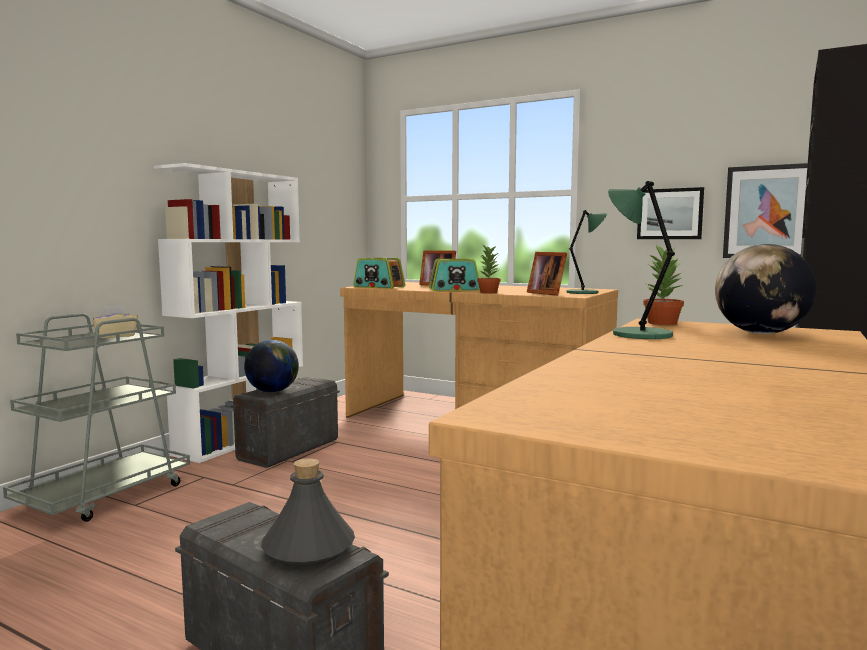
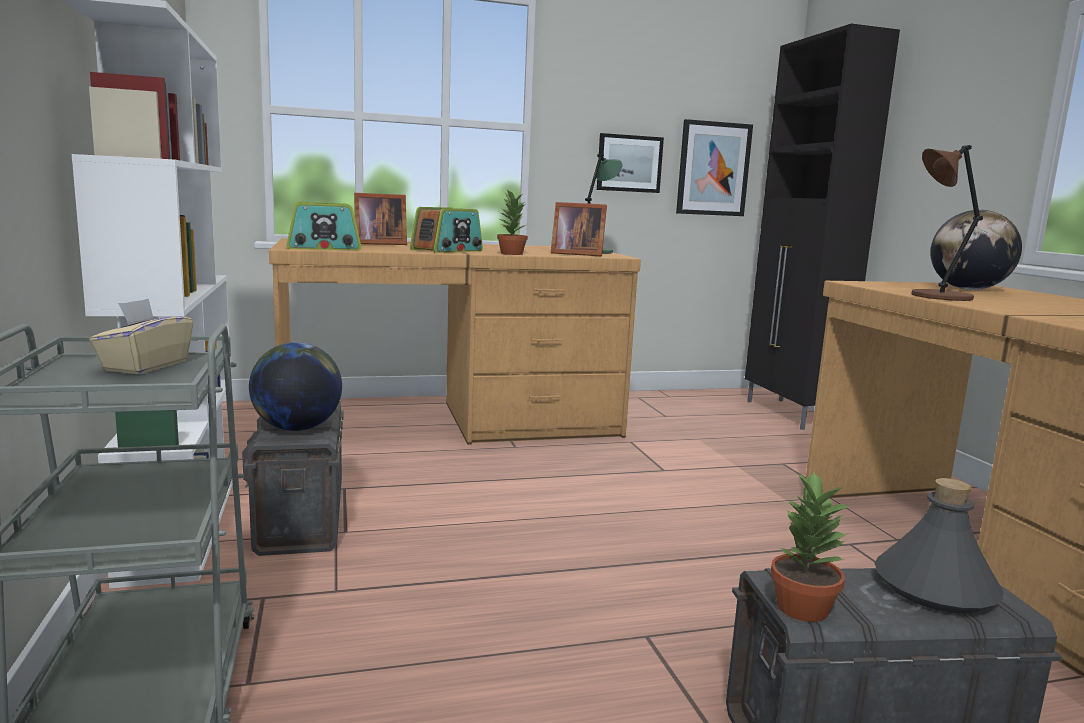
camera: 45 degrees left, 5 degrees up
green table lamp [608,181,675,339] -> brown table lamp [912,145,983,301]
potted plant [643,245,684,325] -> potted plant moved to [771,472,851,622]

